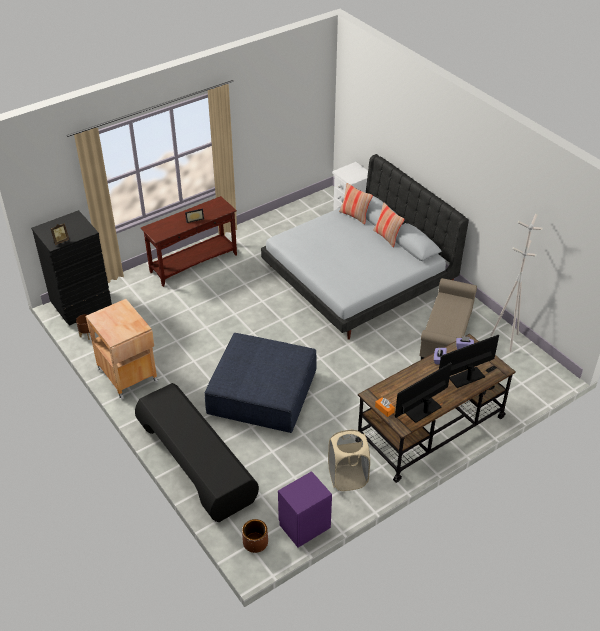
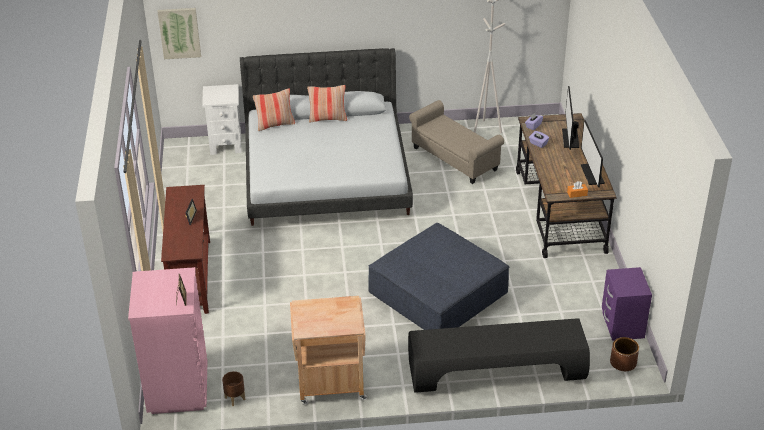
camera: 60 degrees left, 5 degrees down
black dresser [31,210,112,326] -> pink dresser [128,267,208,414]
beige laundry basket [328,429,370,491] -> none
none -> picture [157,8,201,59]

